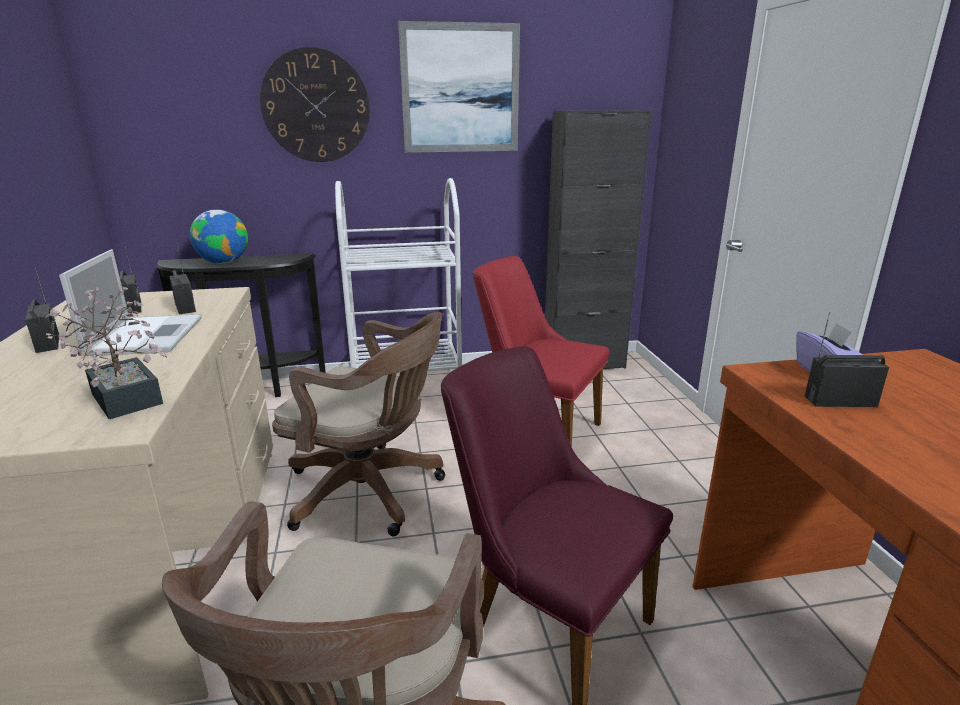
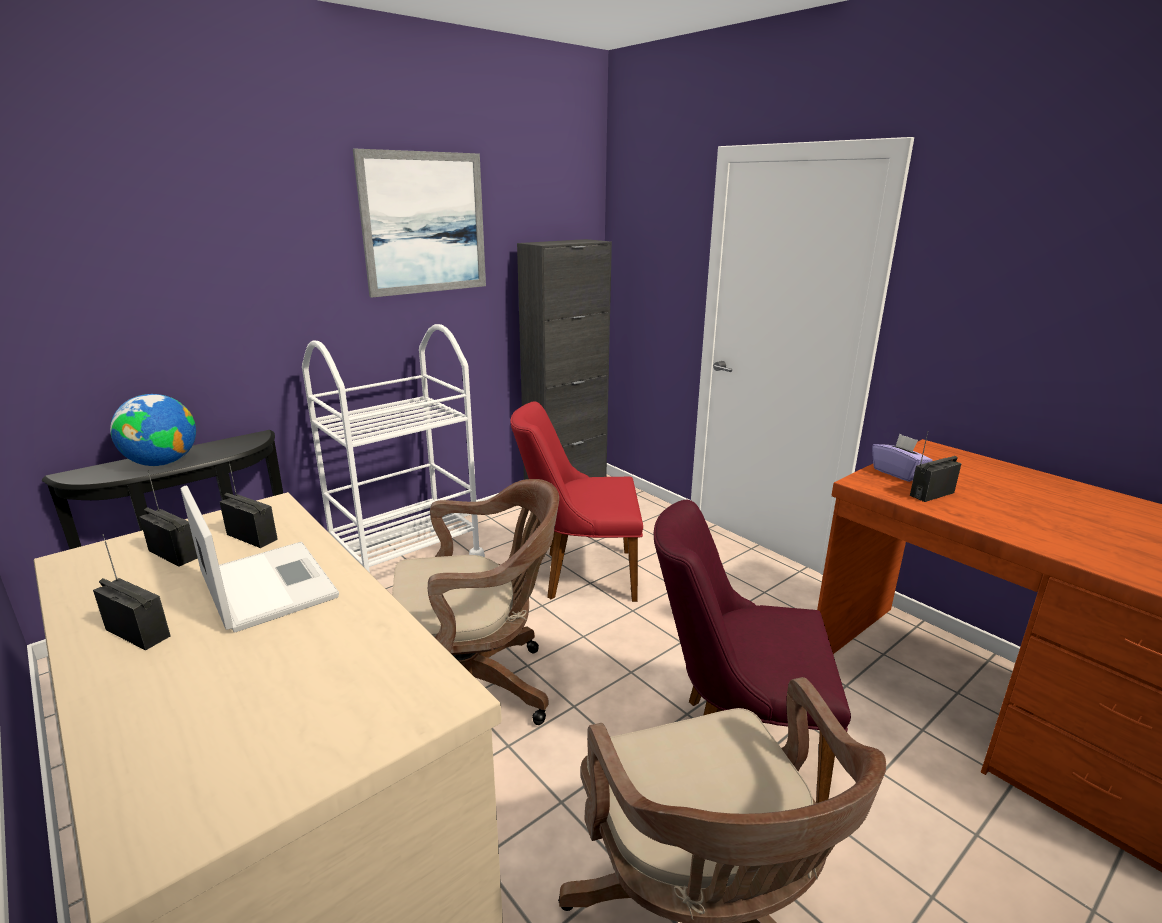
camera: 30 degrees left, 0 degrees up
potted plant [45,287,167,419] -> none
wall clock [260,47,370,162] -> none

